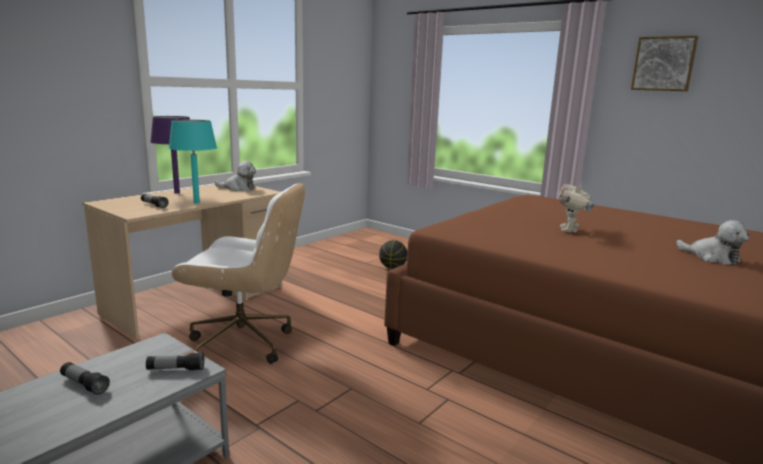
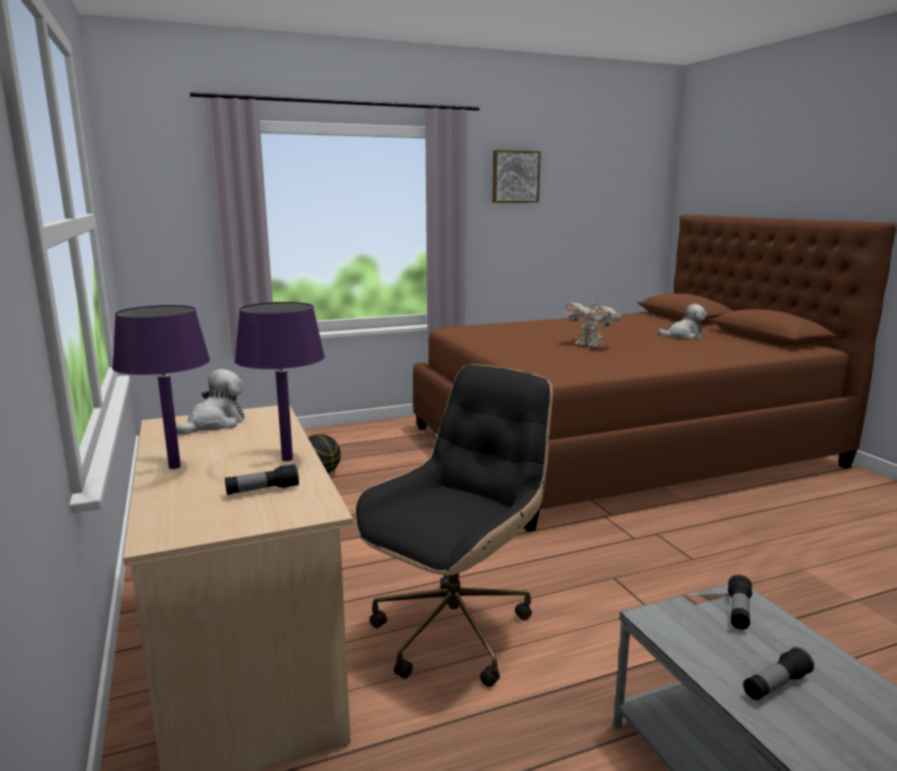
camera: 60 degrees left, 0 degrees up
turquoise table lamp [169,120,217,204] -> purple table lamp [234,302,325,461]
white office chair [172,183,305,364] -> black office chair [355,364,553,687]

